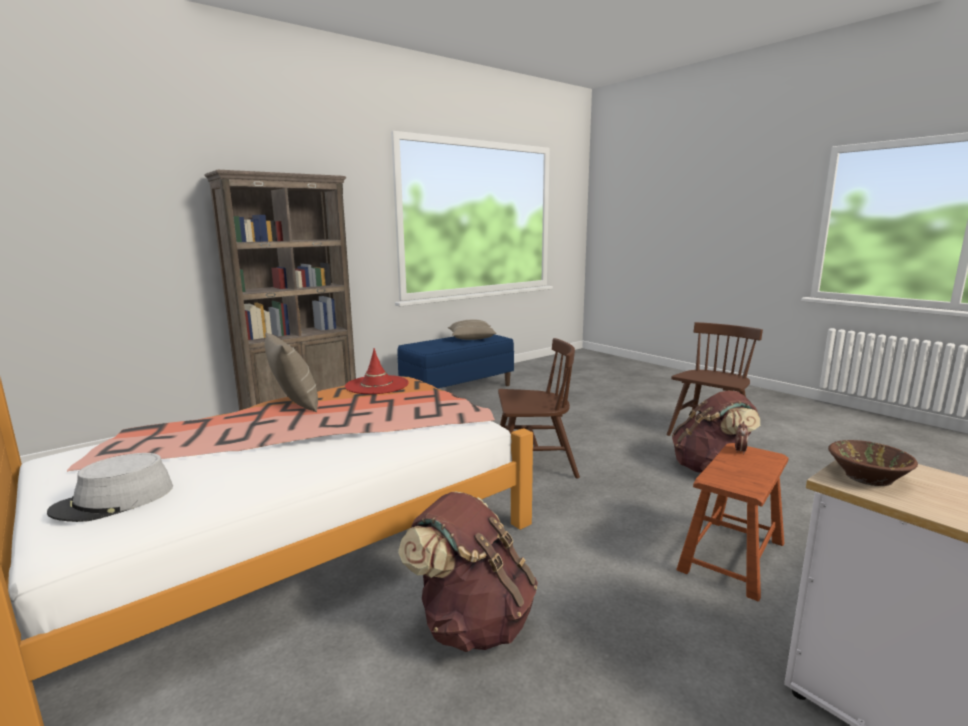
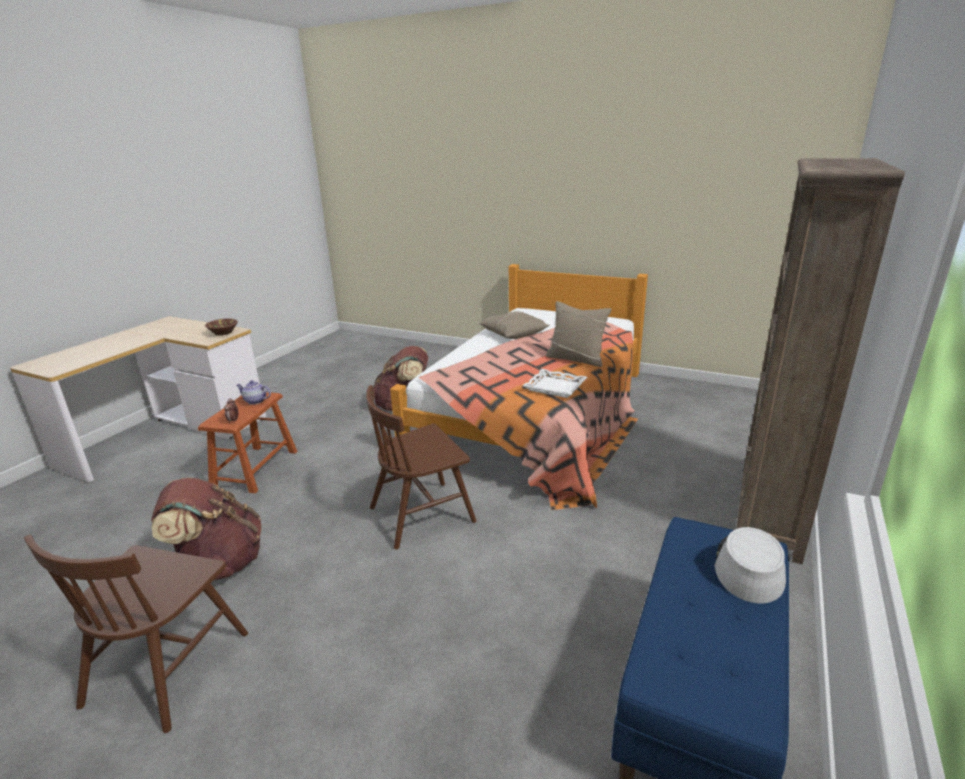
camera: 155 degrees right, 10 degrees up
grey hat [47,453,173,522] -> grey hat moved to [714,527,786,604]
red hat [345,348,409,394] -> white tray [523,369,588,398]
beige pillow [448,320,497,340] -> beige pillow moved to [479,311,550,339]
none -> teapot [236,380,271,405]

